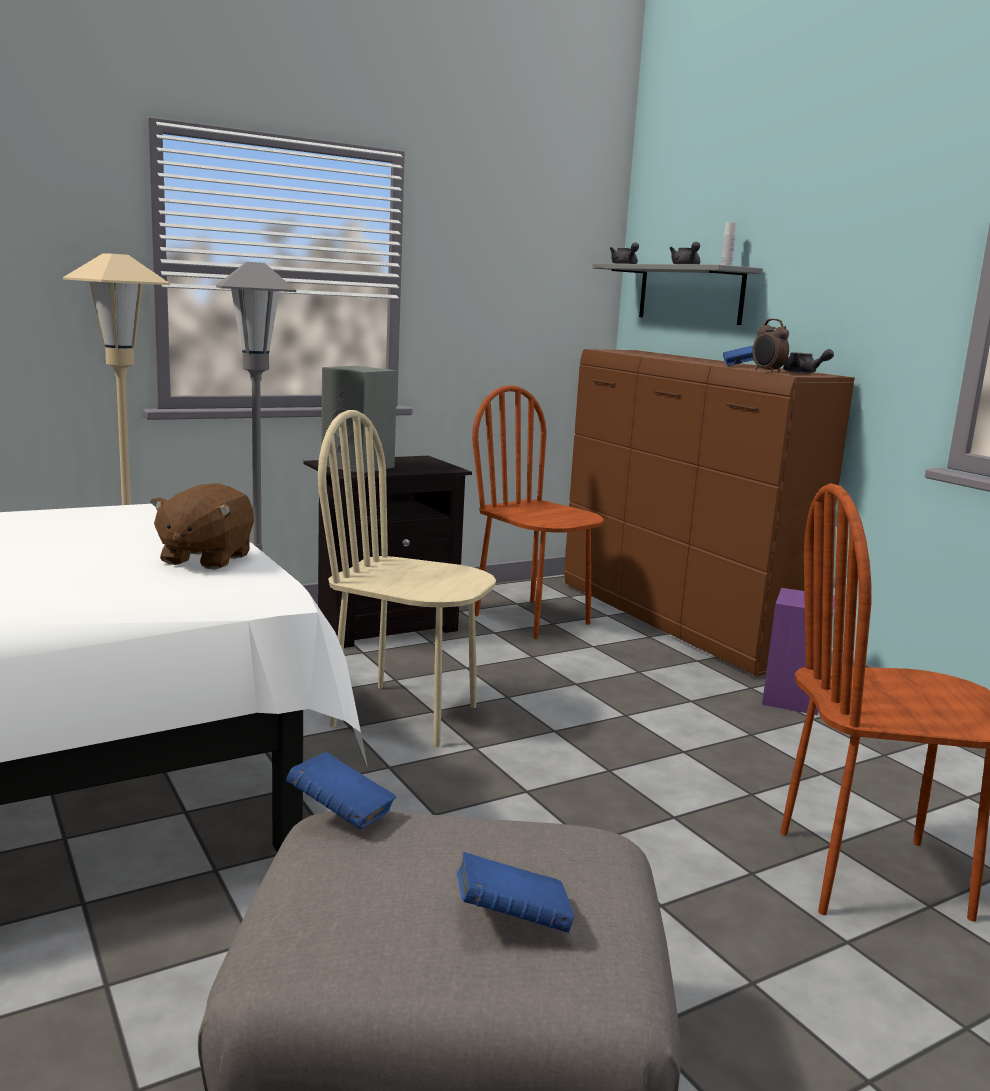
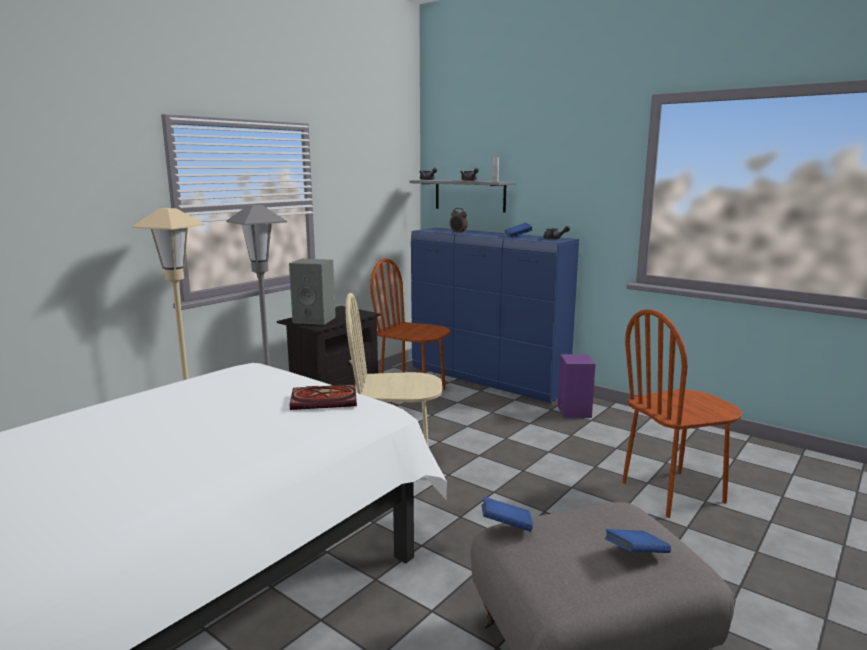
camera: 20 degrees left, 0 degrees up
brown plush toy [150,483,254,570] -> book [290,385,357,410]
brown dresser [564,349,855,676] -> blue dresser [411,228,579,403]
alarm clock [752,319,789,373] -> alarm clock moved to [450,208,468,234]

